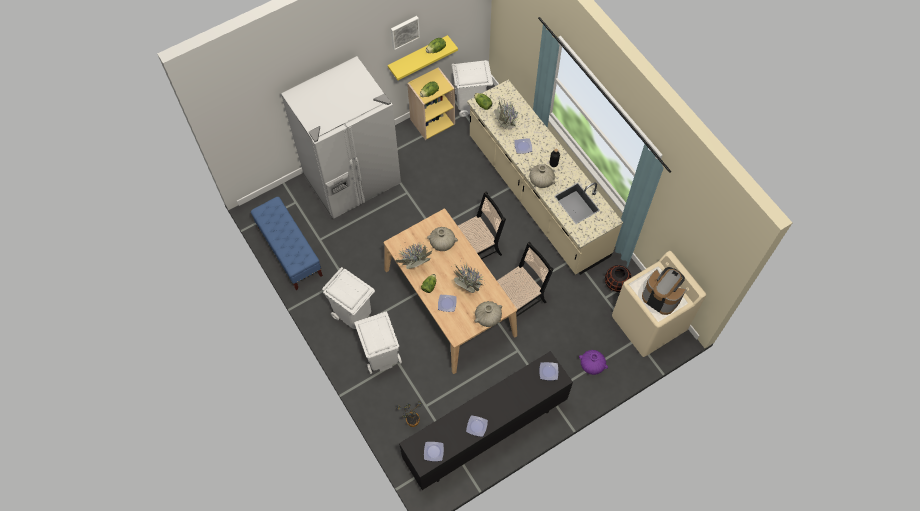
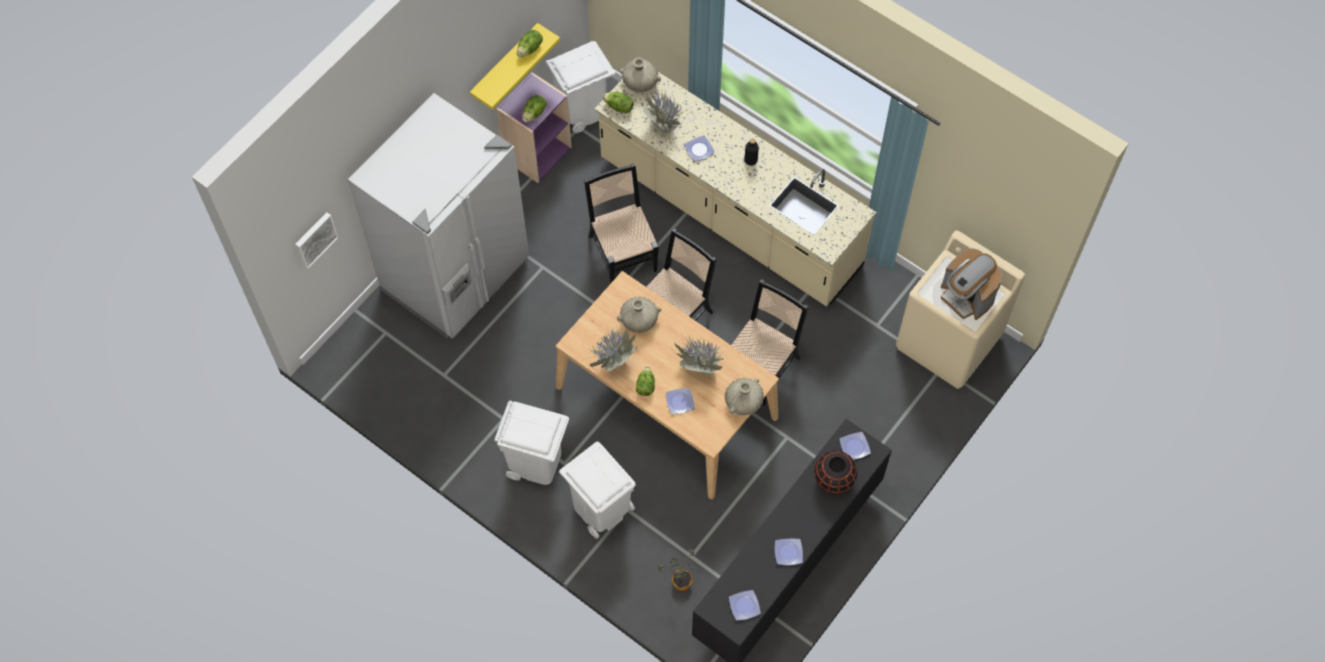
camera: 20 degrees left, 0 degrees up
blue bench [251,197,323,290] -> none
picture [391,16,420,50] -> picture moved to [295,213,338,269]
yellow bookcase [407,67,455,140] -> purple bookcase [496,72,572,183]
beige vase [529,164,555,188] -> beige vase moved to [619,57,661,92]
purple vase [579,350,608,375] -> none
black vase [605,265,631,292] -> black vase moved to [814,450,857,494]
coffee machine [642,267,687,315] -> coffee machine turned 150 degrees counterclockwise [941,248,1003,320]
none -> chair [584,163,659,284]

